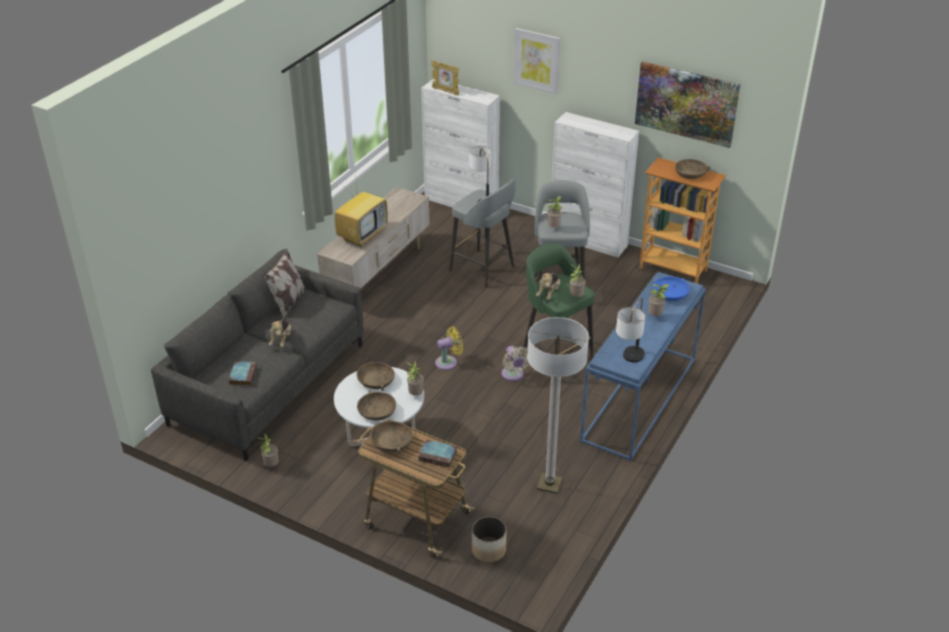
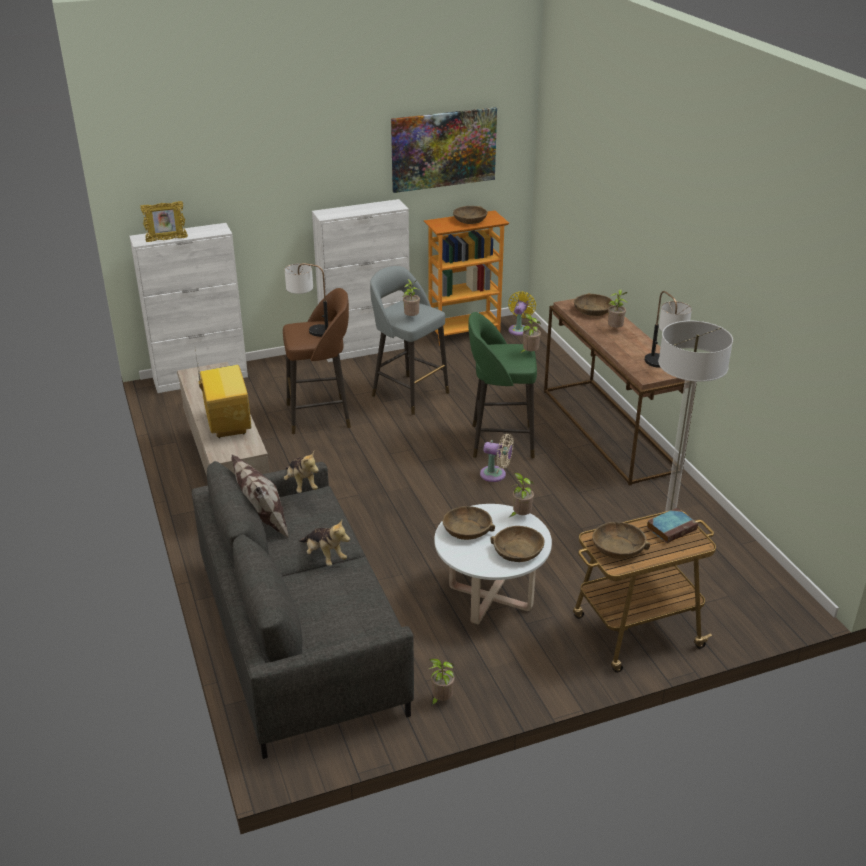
camera: 50 degrees left, 5 degrees down
book [229,361,257,386] -> none
yellow fan [435,327,463,370] -> yellow fan moved to [508,291,536,336]
grey stool [449,179,516,288] -> brown stool [283,288,351,434]
planter [472,516,506,562] -> none
picture [514,28,560,94] -> none
plush toy [536,273,560,300] -> plush toy moved to [284,452,319,493]
blue console table [580,272,706,461] -> brown console table [544,299,697,486]
blue bowl [654,276,690,301] -> brown bowl [574,293,613,316]

